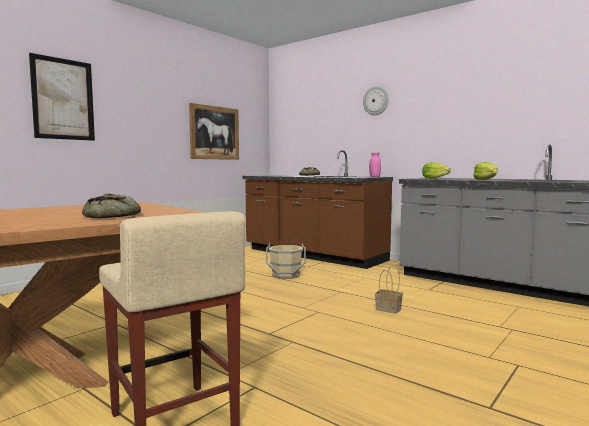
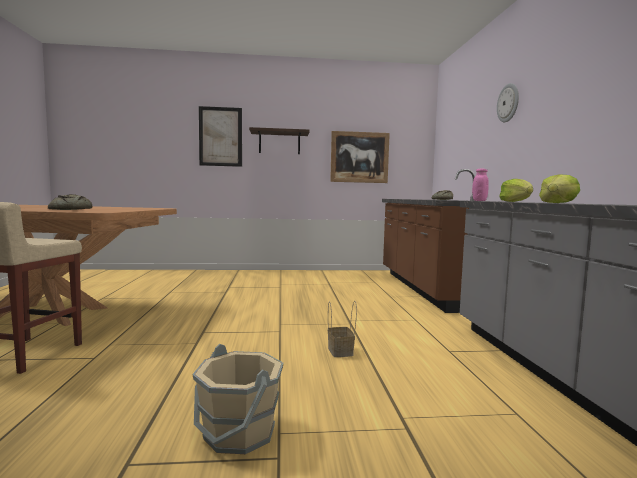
camera: 45 degrees right, 0 degrees up
beige bucket [266,243,306,279] -> beige bucket moved to [192,344,283,454]
none -> shelf [249,127,310,154]

